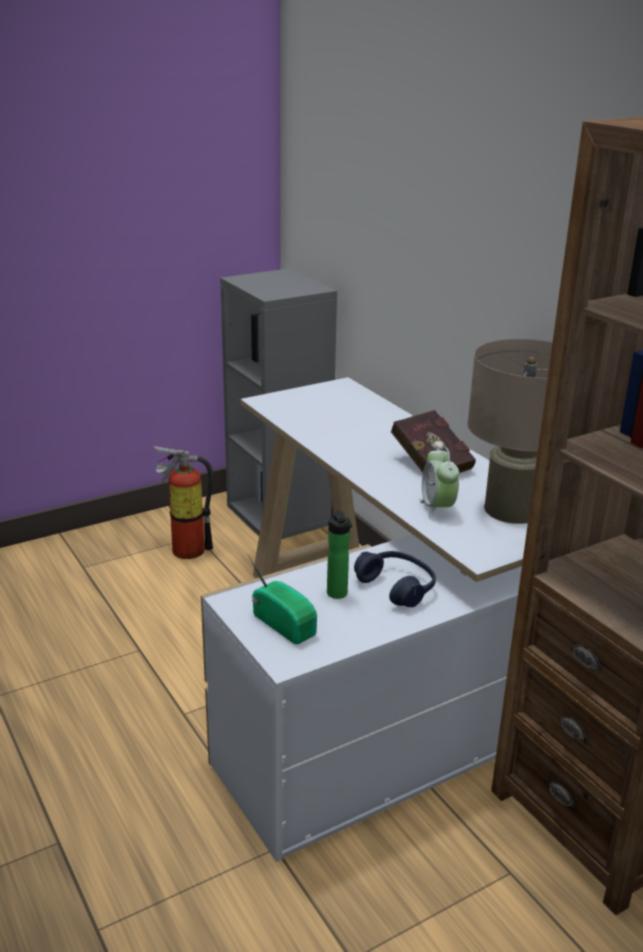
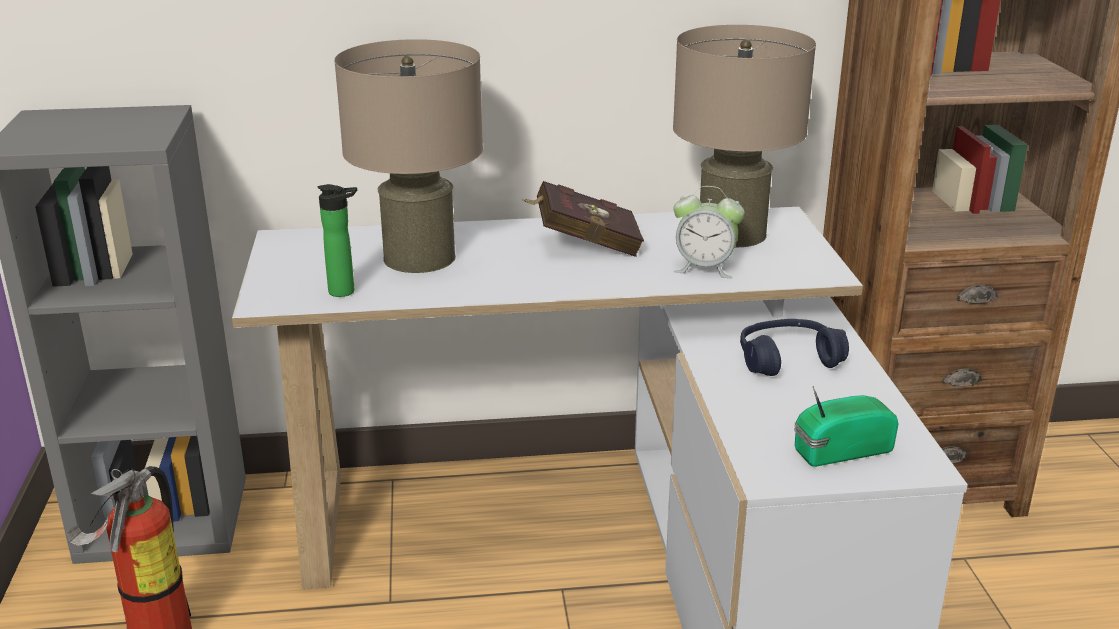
camera: 65 degrees left, 0 degrees up
bottle [327,510,352,599] -> bottle moved to [318,184,357,297]
none -> beige table lamp [334,39,483,273]

